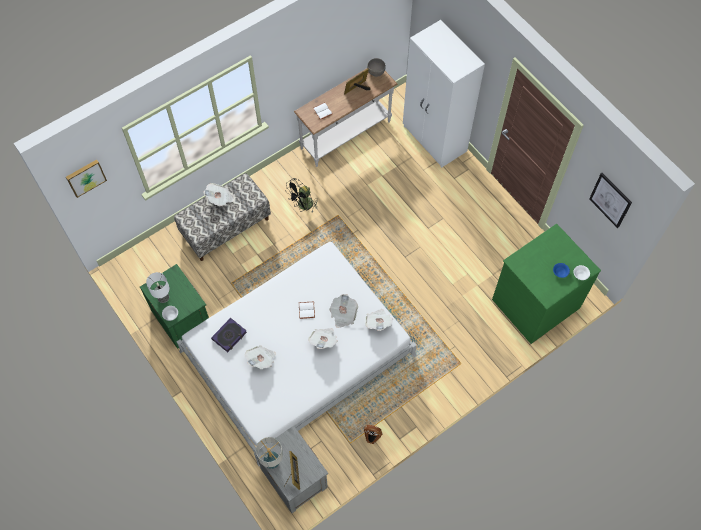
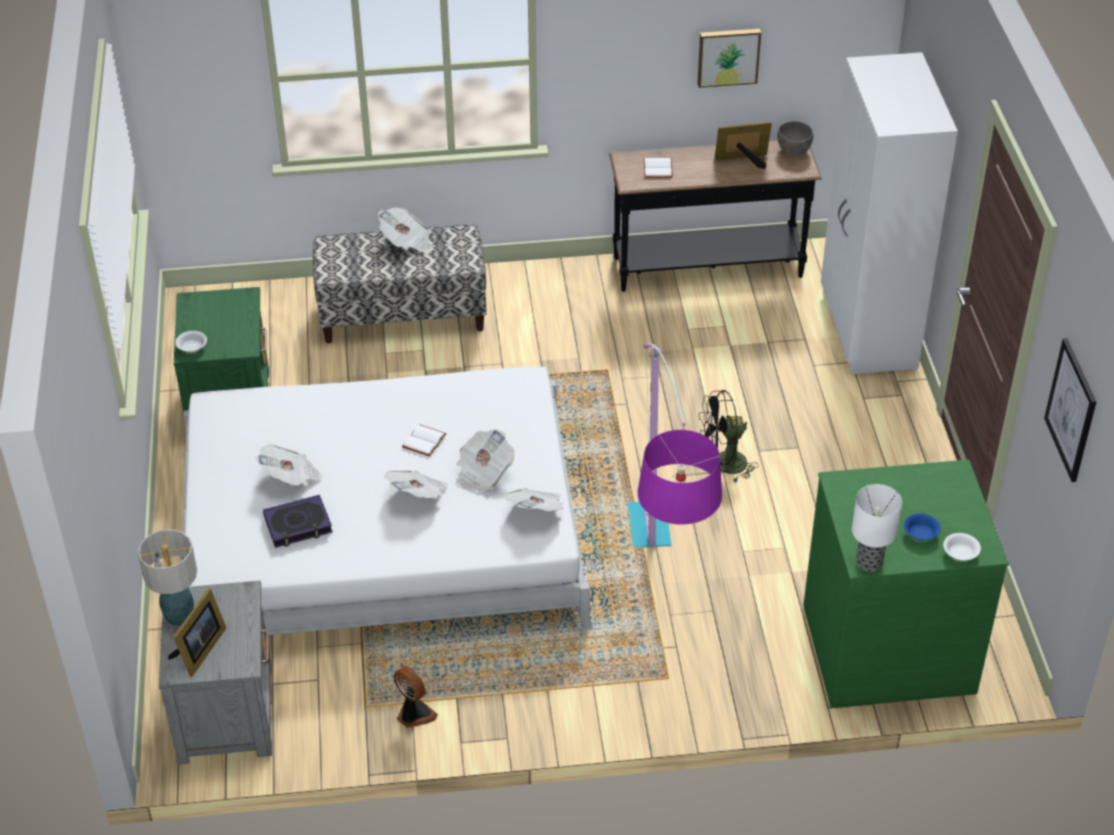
camera: 30 degrees right, 20 degrees down
picture [66,159,107,198] -> picture moved to [697,29,761,88]
table lamp [146,272,170,303] -> table lamp moved to [852,484,902,572]
book [211,318,247,352] -> book moved to [263,495,333,548]
black fan [285,178,317,212] -> black fan moved to [699,390,759,482]
white console table [294,68,398,167] -> black console table [609,140,822,292]
none -> floor lamp [628,343,722,547]

